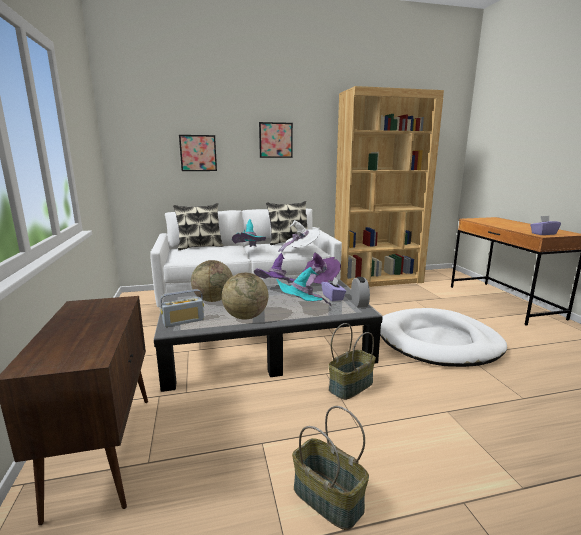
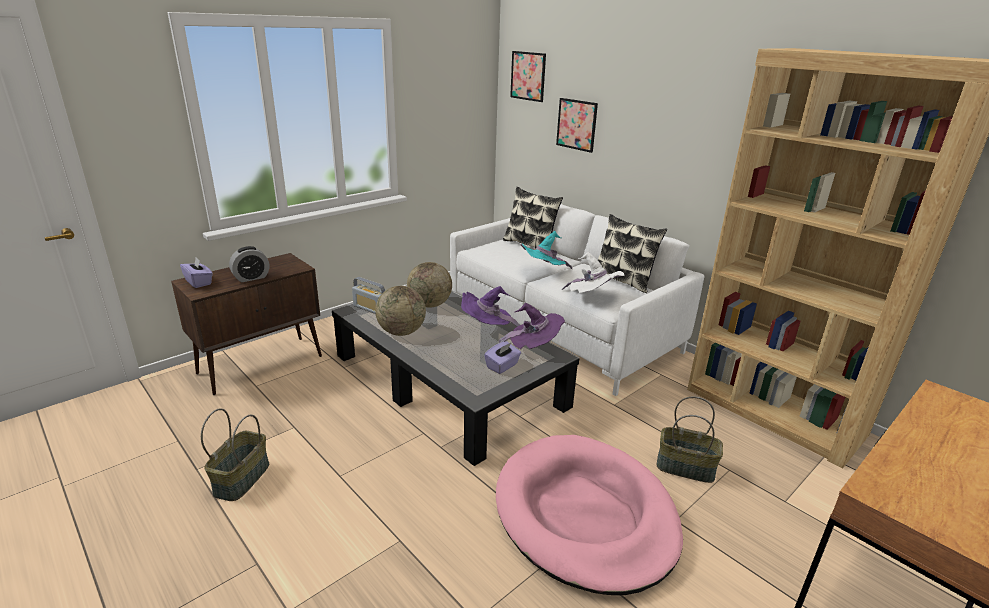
camera: 60 degrees right, 10 degrees up
picture [259,122,293,158] -> picture moved to [510,51,546,102]
turquoise hat [276,267,331,306] -> none
basket [328,323,376,400] -> basket moved to [657,396,723,483]
alarm clock [351,277,370,307] -> alarm clock moved to [229,246,269,282]
white dog bed [380,308,507,367] -> pink dog bed [496,435,683,595]
purple tissue box [530,216,561,235] -> purple tissue box moved to [180,258,213,288]

